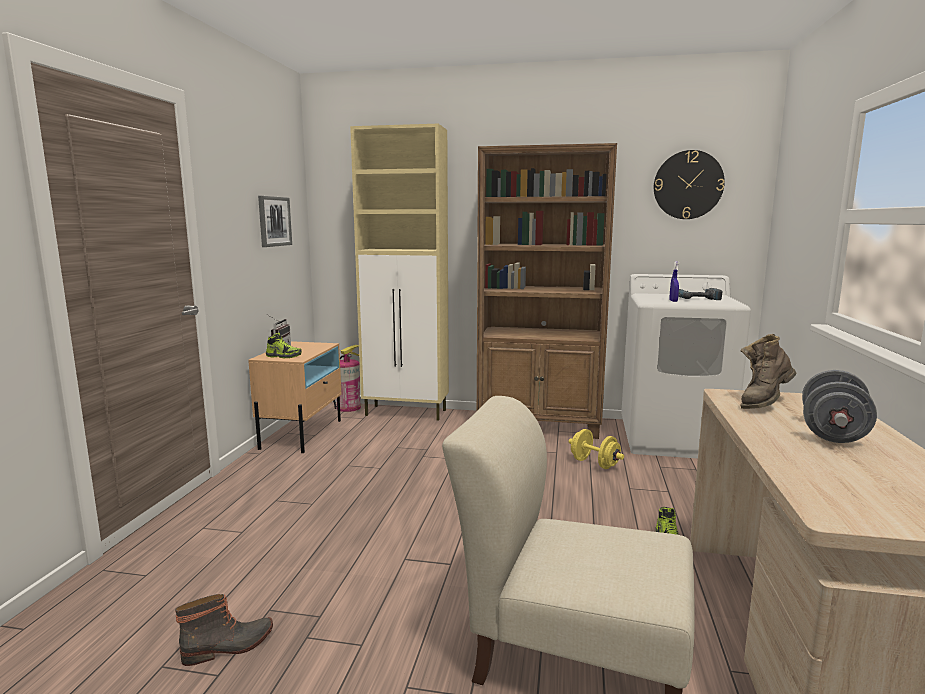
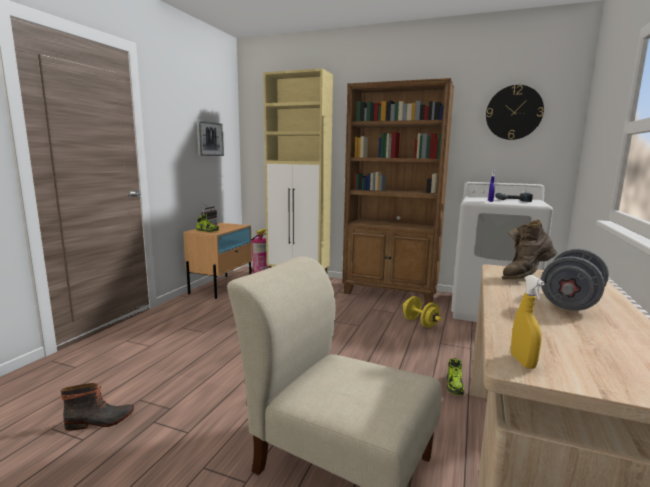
camera: 10 degrees right, 0 degrees up
none -> yellow spray bottle [511,275,545,369]

